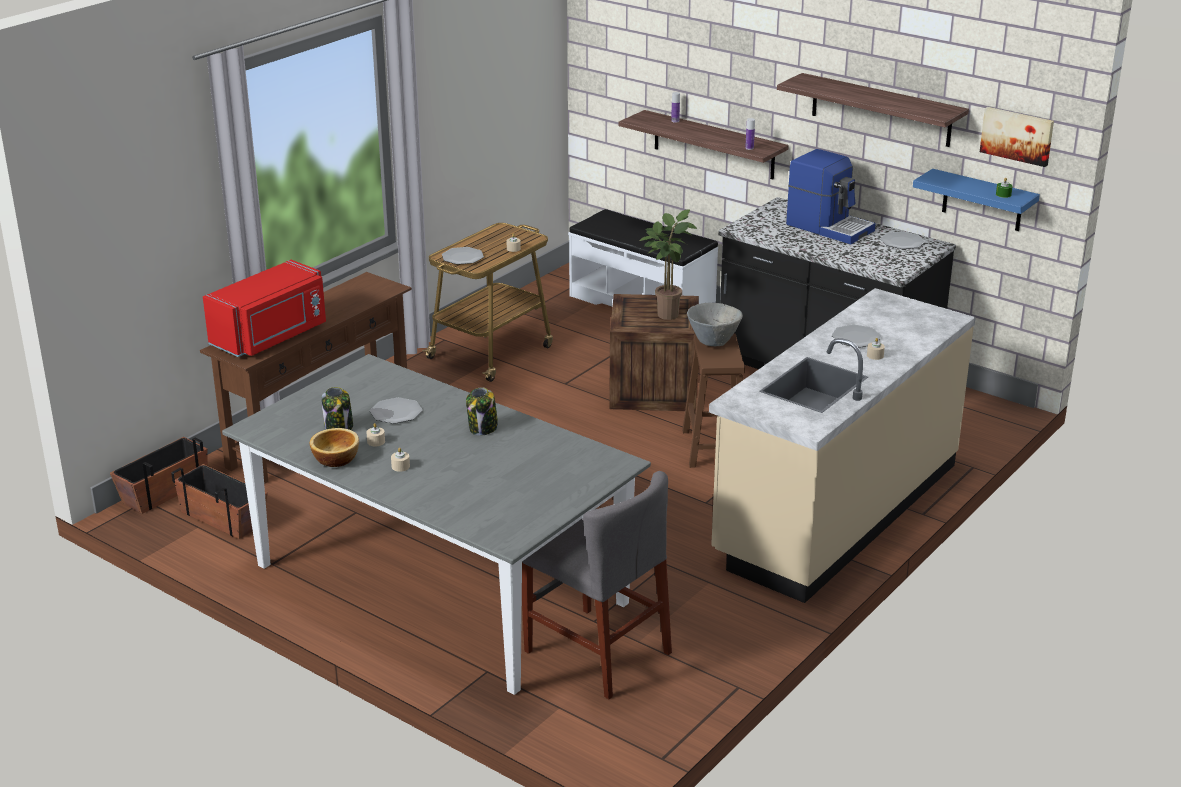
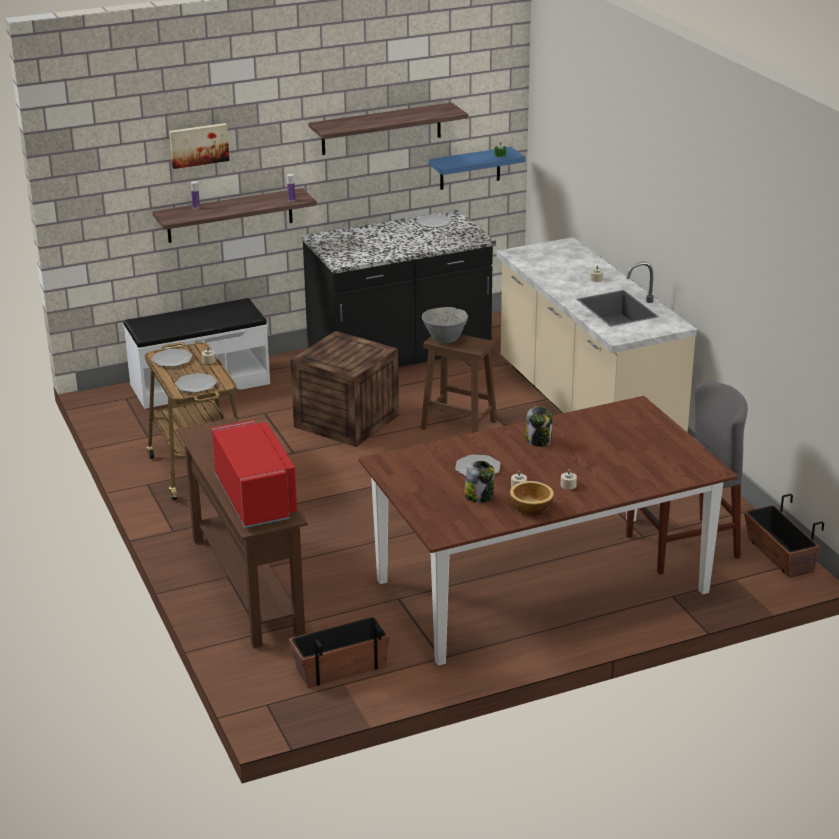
camera: 60 degrees left, 0 degrees up
planter [110,437,208,514] -> planter moved to [744,494,824,578]
grey dining table [222,354,651,695] -> brown dining table [359,396,737,666]
potted plant [640,209,697,320] -> none
coffee machine [786,149,876,244] -> none
plate [832,324,882,347] -> plate moved to [152,349,193,367]
picture [980,107,1054,167] -> picture moved to [169,123,230,169]

